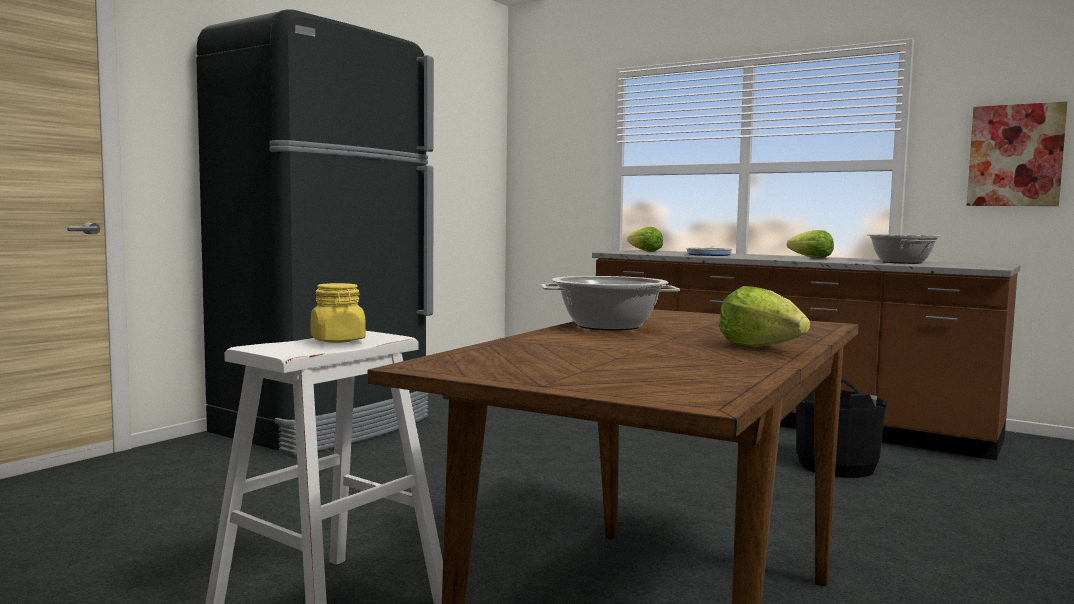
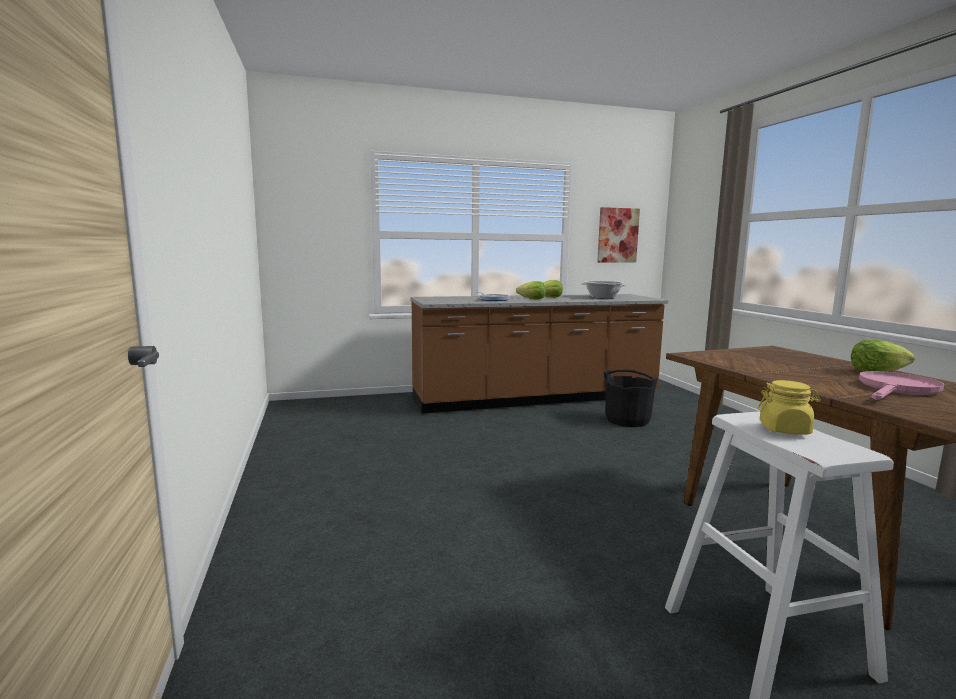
camera: 50 degrees left, 5 degrees up
black fridge [196,9,434,455] -> none
cooking pot [541,276,680,331] -> none
lettuce [627,227,663,252] -> lettuce moved to [516,281,546,300]
none -> pink frying pan [859,371,944,400]

